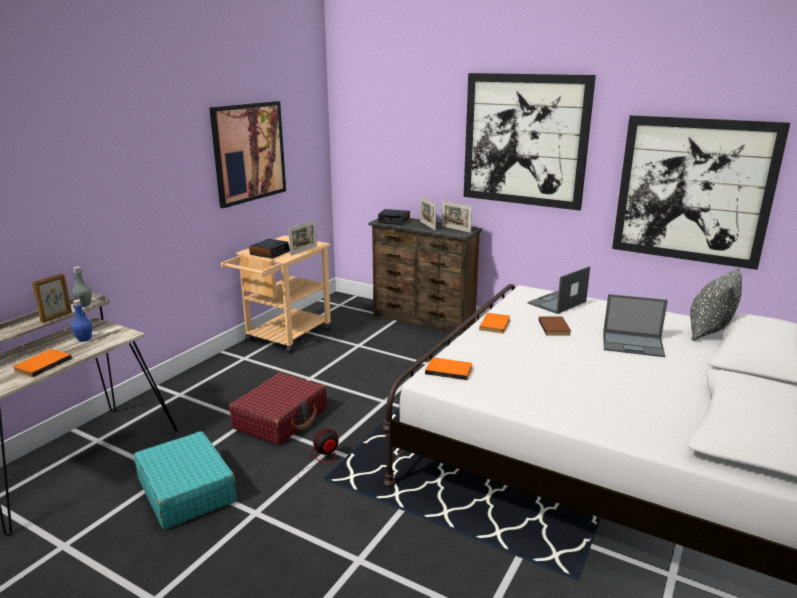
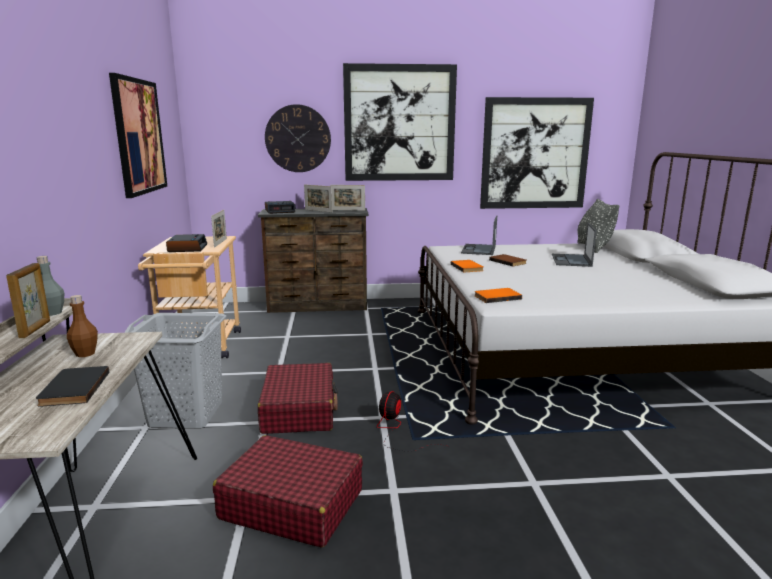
camera: 35 degrees left, 5 degrees down
orange book [13,349,72,377] -> black book [36,366,109,407]
blue bottle [72,300,92,342] -> brown bottle [67,295,98,357]
turquoise suitcase [134,431,236,529] -> red suitcase [213,435,363,548]
laptop [603,294,668,357] -> laptop turned 120 degrees clockwise [552,223,597,267]
none -> grey laundry basket [124,313,226,429]
none -> wall clock [265,104,331,172]

